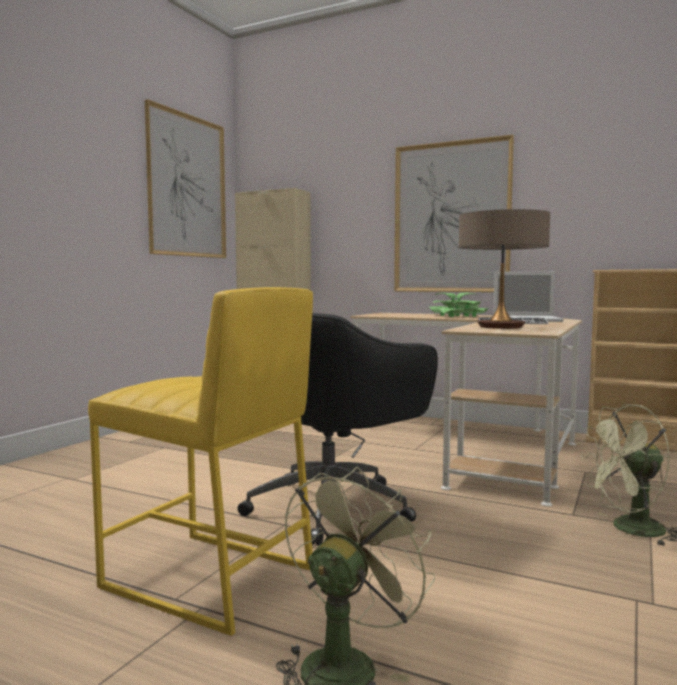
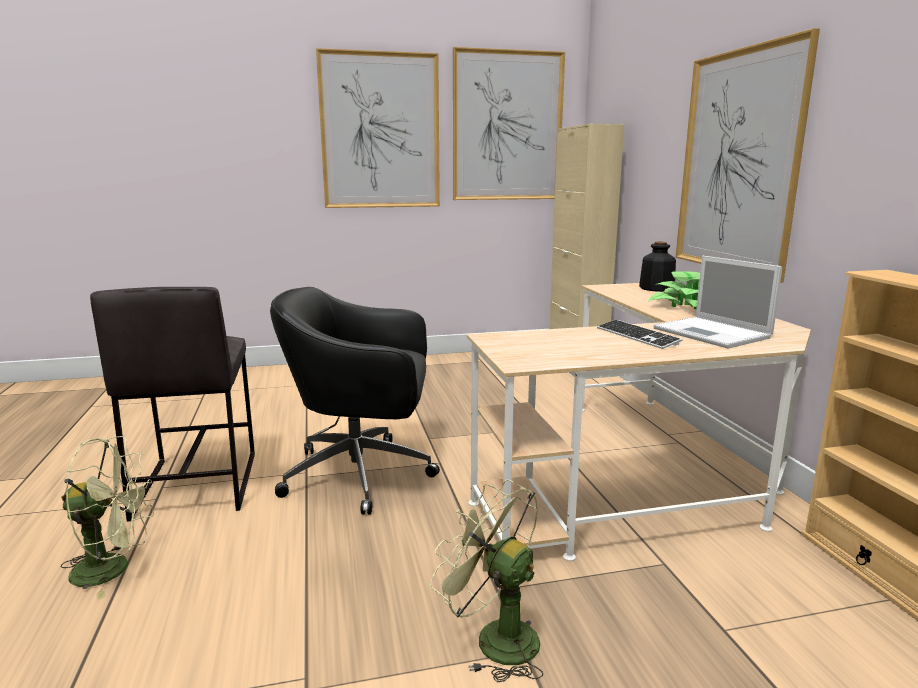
camera: 50 degrees right, 10 degrees up
yellow stool [88,287,313,636] -> grey stool [90,287,255,522]
table lamp [459,209,550,329] -> none
none -> picture [316,48,440,208]
none -> bottle [639,242,676,292]

